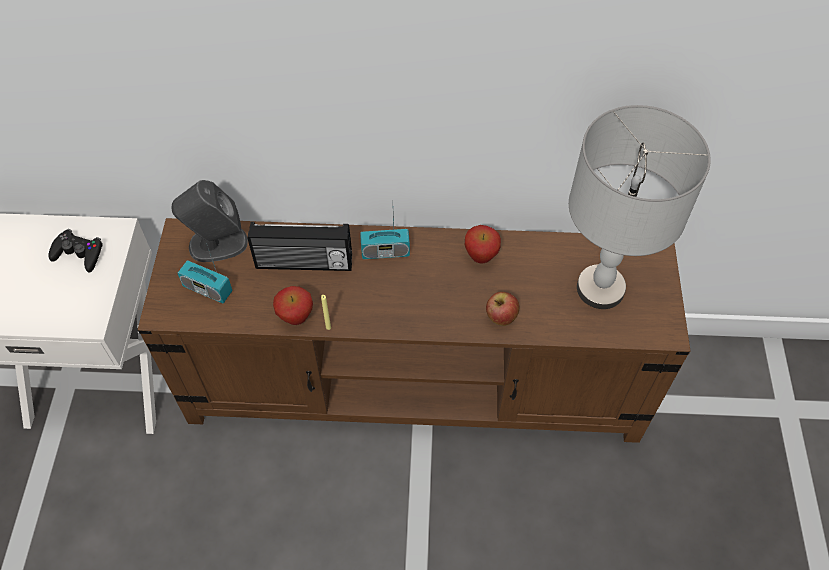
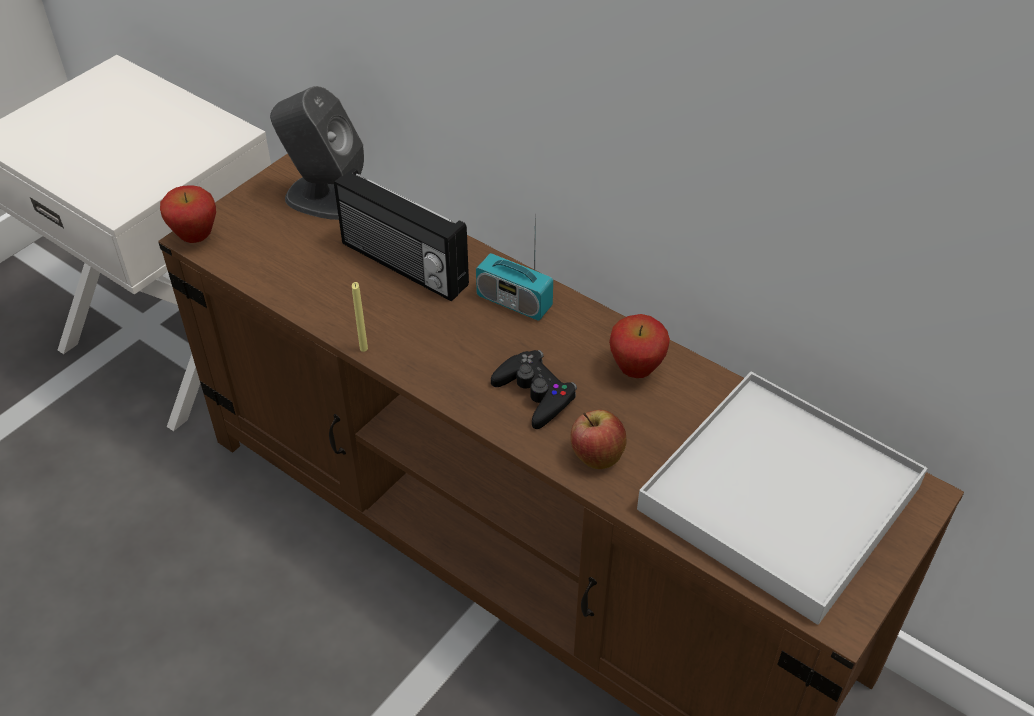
camera: 35 degrees right, 10 degrees down
black game controller [48,229,103,273] -> black game controller moved to [491,350,577,429]
radio [177,245,232,303] -> none
apple [273,286,313,325] -> apple moved to [160,185,216,243]
grey table lamp [569,105,711,309] -> white tray [637,372,928,625]

